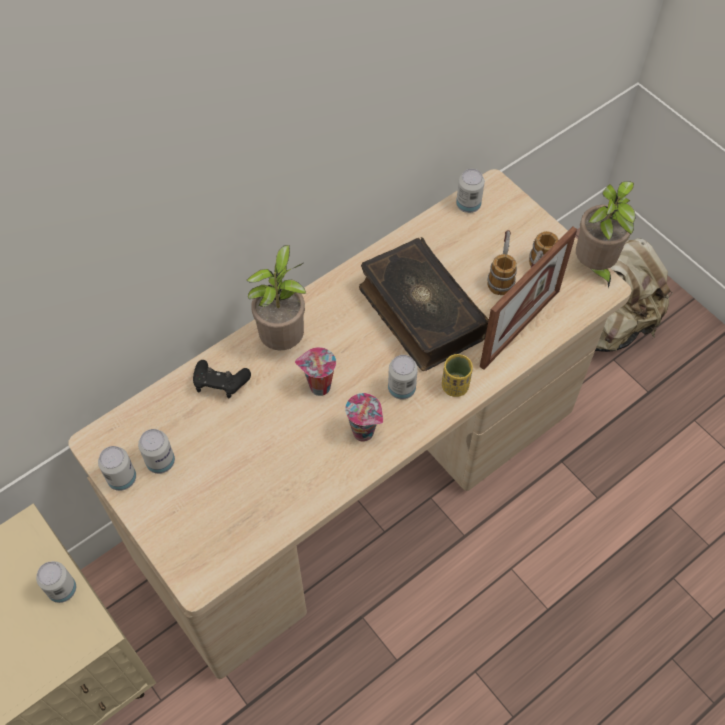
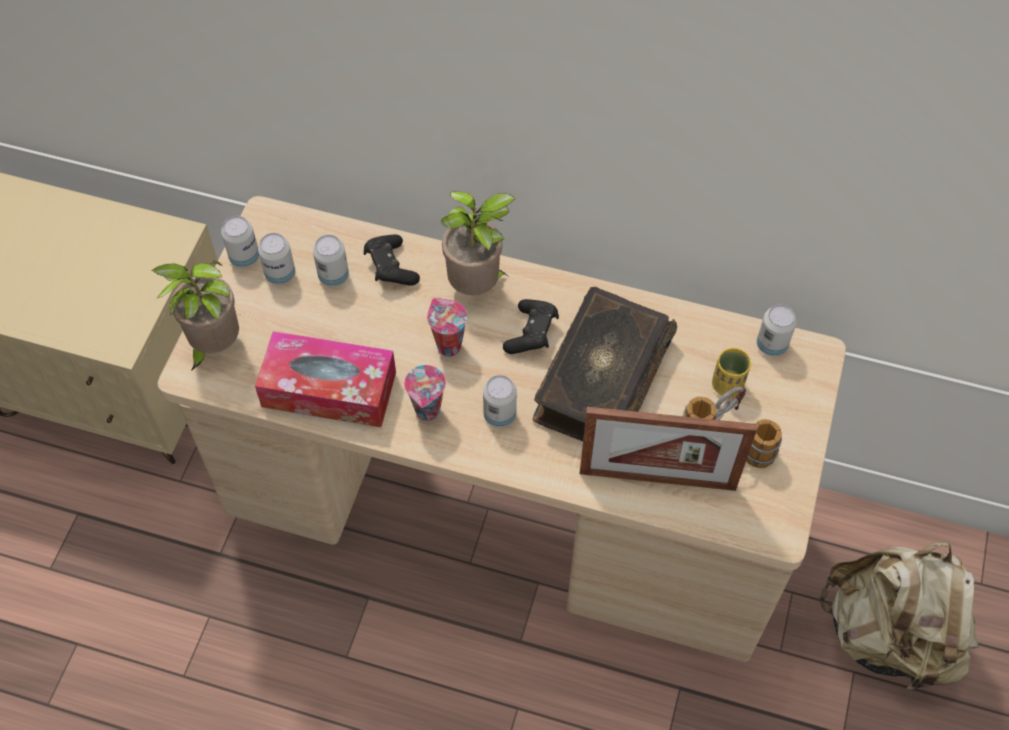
camera: 55 degrees right, 0 degrees up
can [36,561,76,603] -> can moved to [313,235,349,287]
yellow cup [442,354,473,397] -> yellow cup moved to [712,348,751,397]
potted plant [576,181,635,288] -> potted plant moved to [152,261,239,371]
none -> tissue box [255,331,396,427]
none -> black game controller [503,299,559,354]

